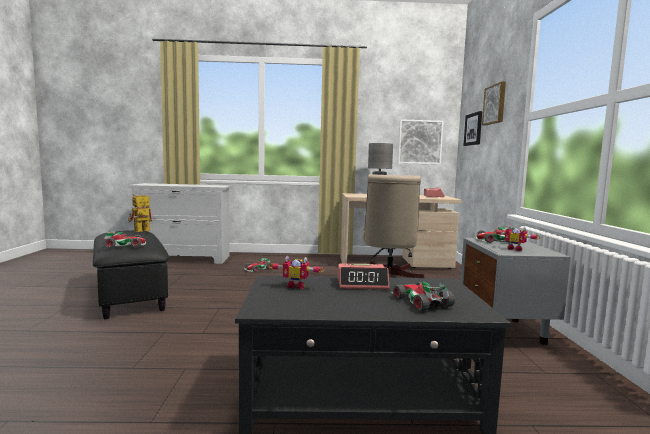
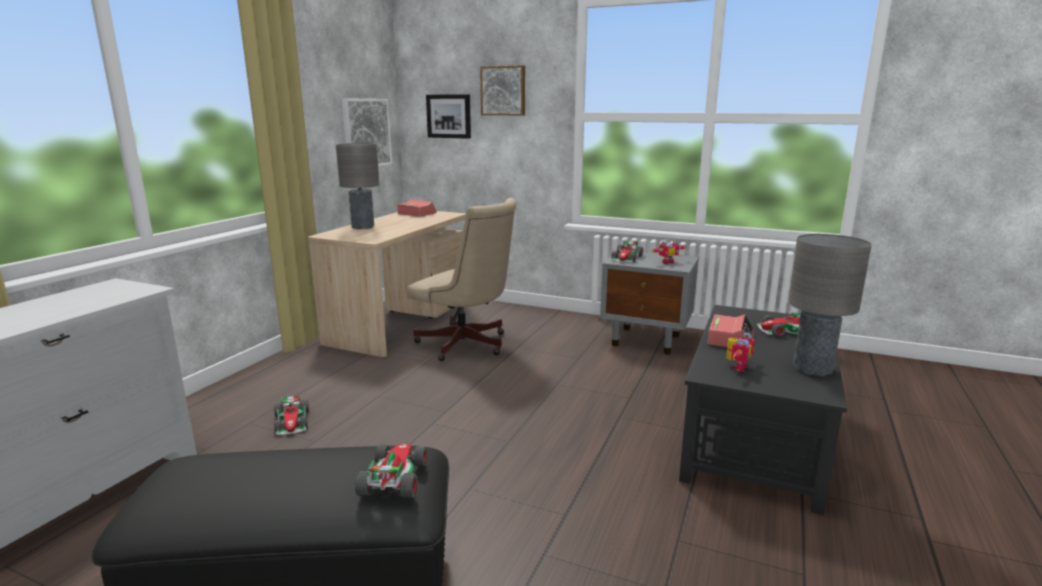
camera: 65 degrees left, 10 degrees up
toy robot [128,194,152,232] -> none
none -> grey table lamp [788,234,872,377]

